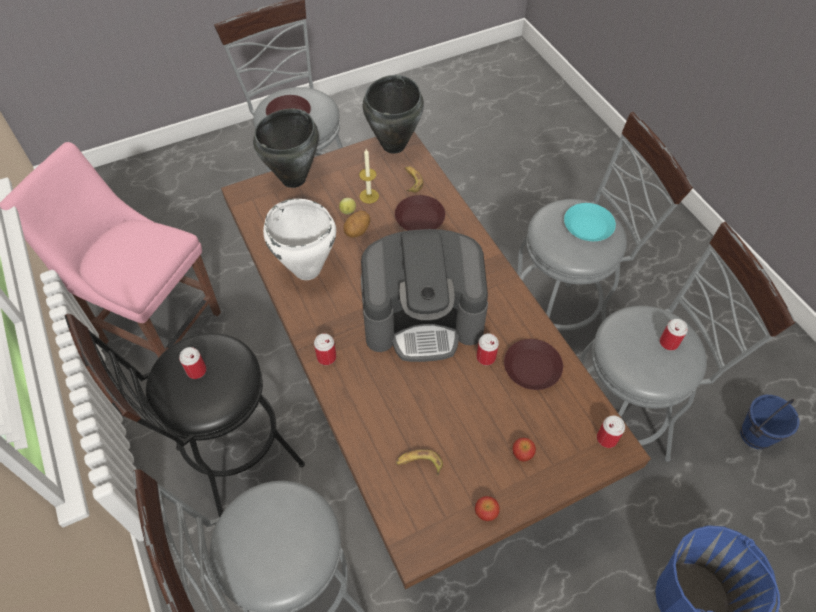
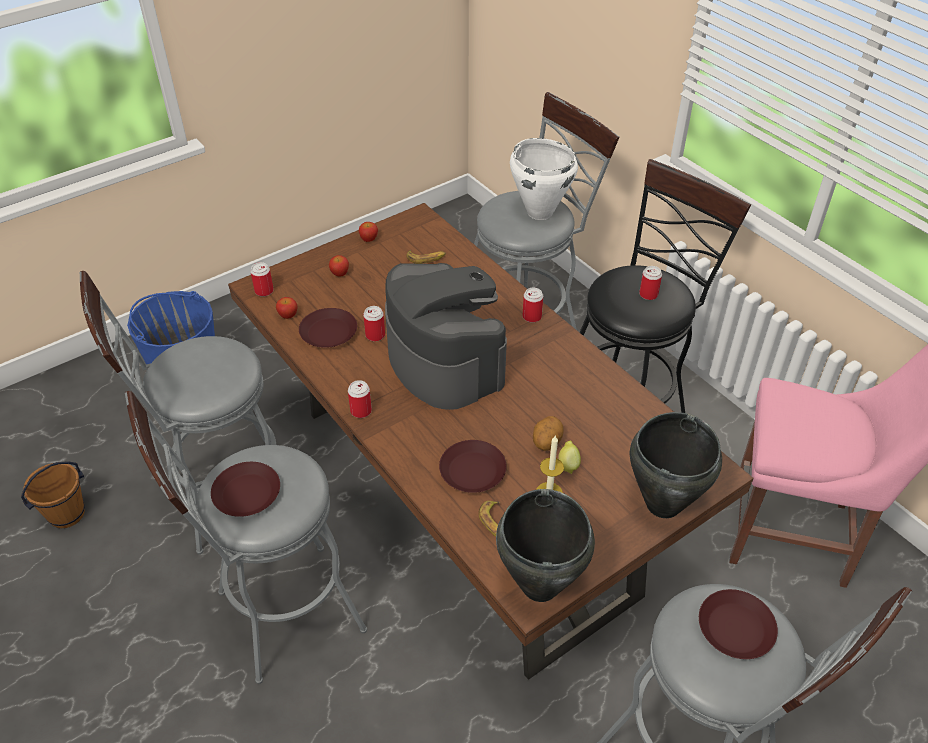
camera: 170 degrees right, 10 degrees down
white cooking pot [263,199,336,280] -> white cooking pot moved to [510,138,578,220]
coffee machine [361,229,488,362] -> coffee machine turned 75 degrees clockwise [385,263,507,410]
turquoise plate [564,203,616,241] -> brown plate [211,462,280,517]
can [659,319,688,350] -> can moved to [348,380,372,418]
blue bucket [740,395,799,449] -> brown bucket [21,461,85,528]
none -> apple [276,297,298,319]

